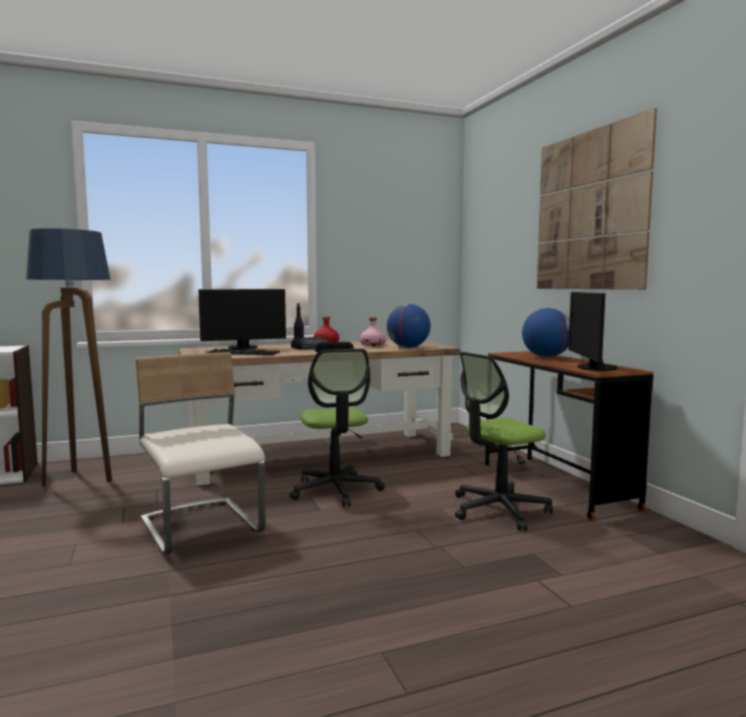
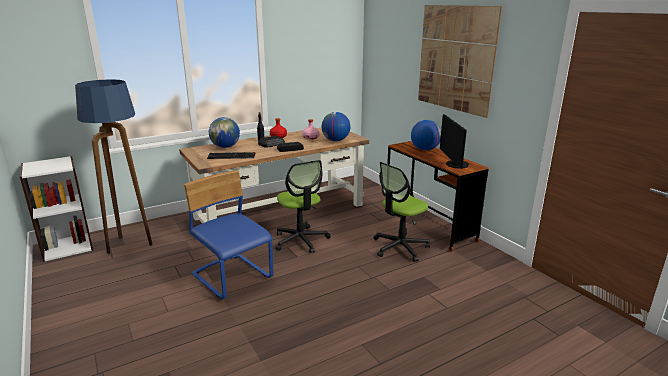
camera: 10 degrees left, 15 degrees up
beige chair [136,352,265,555] -> blue chair [184,170,273,299]
monitor [198,289,286,349] -> globe [209,117,240,148]

